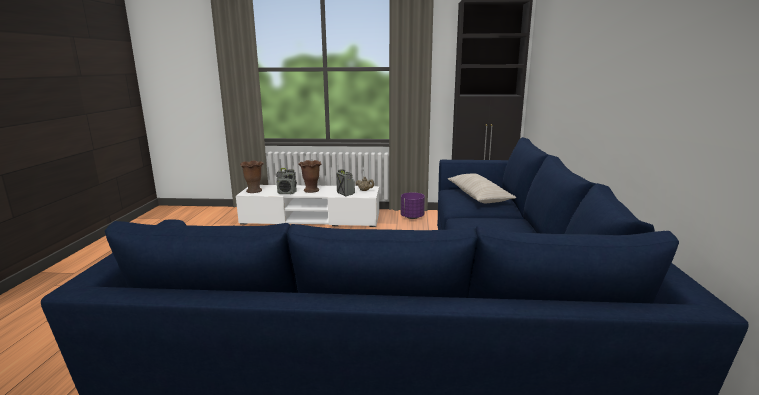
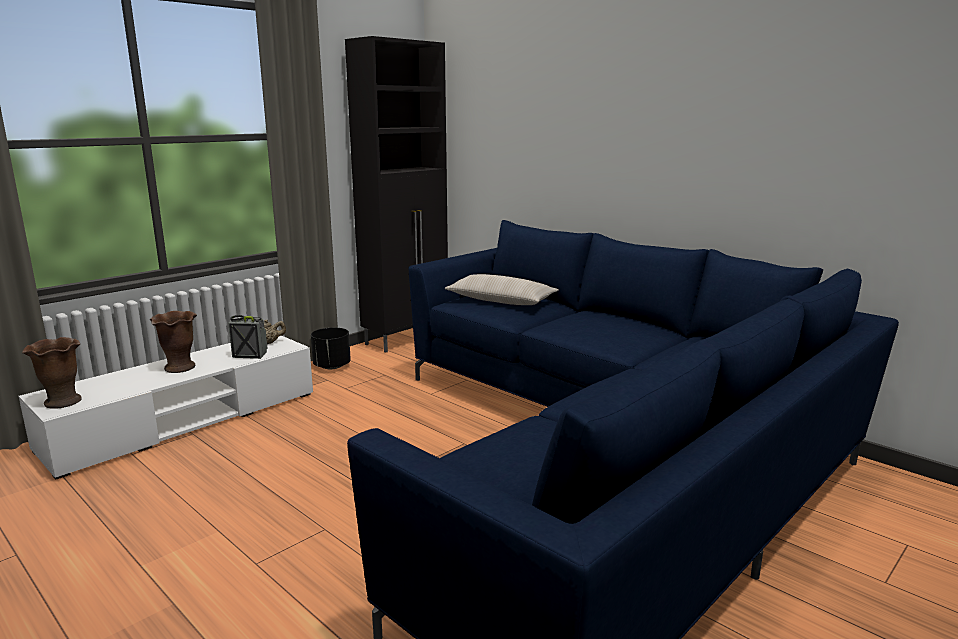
camera: 50 degrees left, 0 degrees up
radio [276,168,297,194] -> none
purple planter [401,192,425,219] -> black planter [311,327,351,369]

